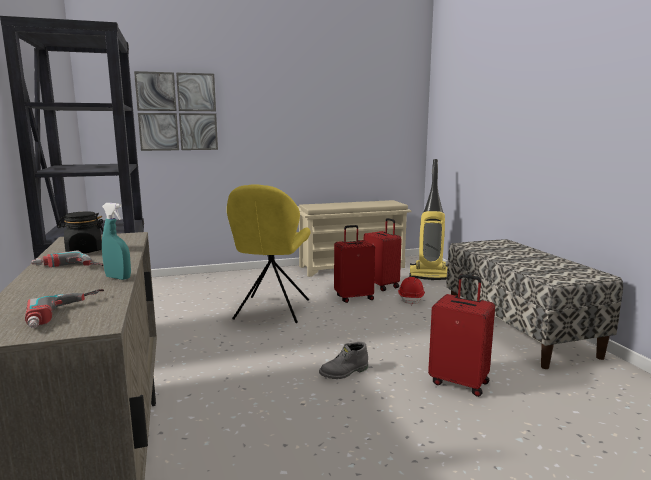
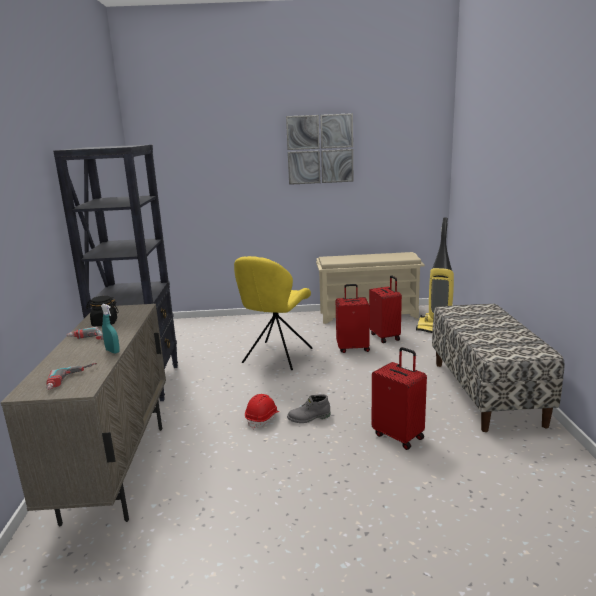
camera: 15 degrees right, 5 degrees up
picture [134,71,218,151] -> picture moved to [286,113,353,185]
red hard hat [398,277,425,305] -> red hard hat moved to [245,394,280,429]

